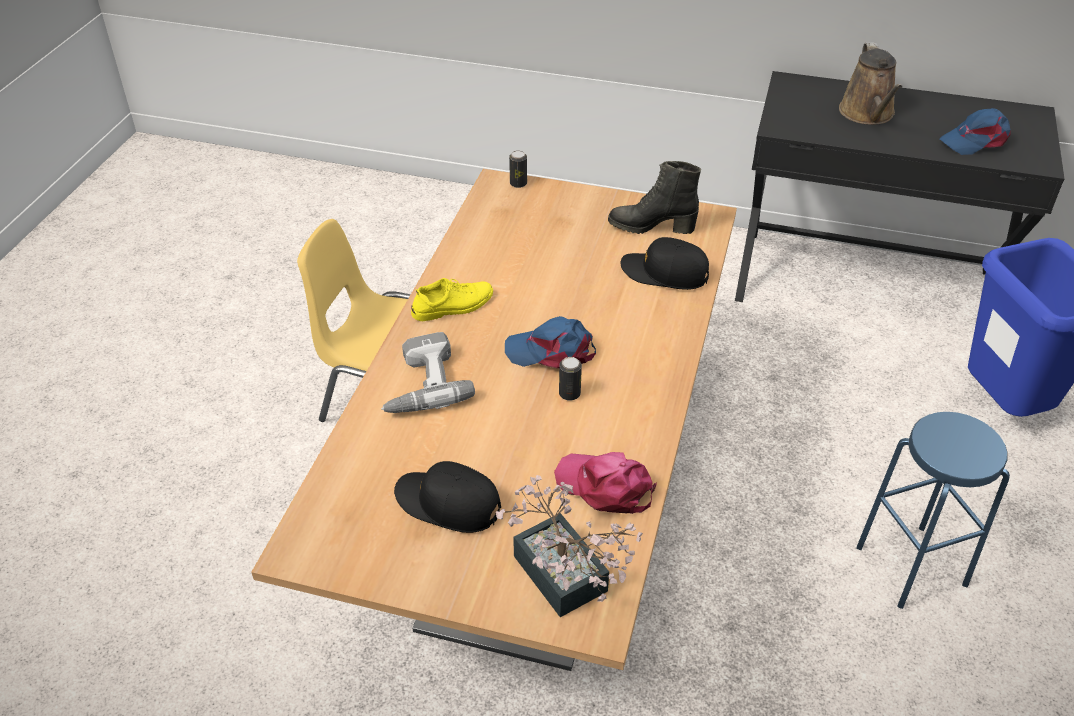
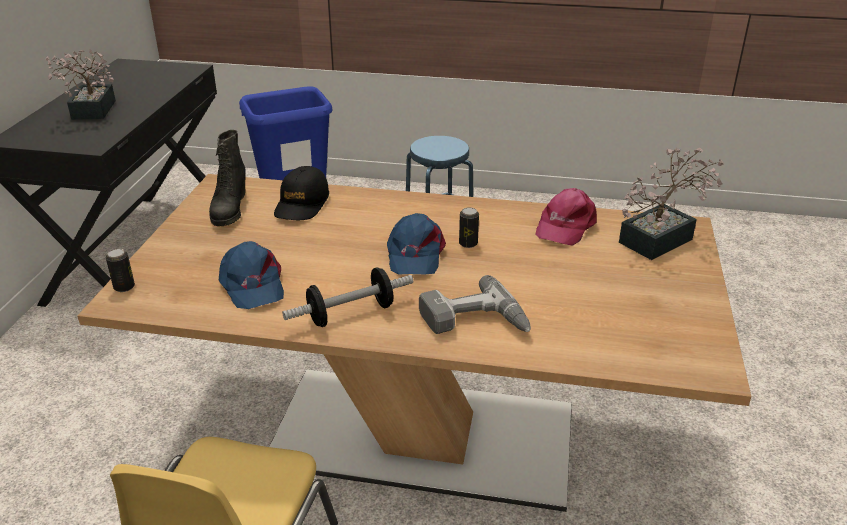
camera: 95 degrees left, 10 degrees down
black cap [394,461,501,533] -> none
yellow shoe [411,278,493,321] -> dumbbell [282,267,413,327]
brown watering can [839,42,902,125] -> potted plant [45,49,116,120]
blue cap [940,108,1011,155] -> blue cap moved to [219,241,284,309]

